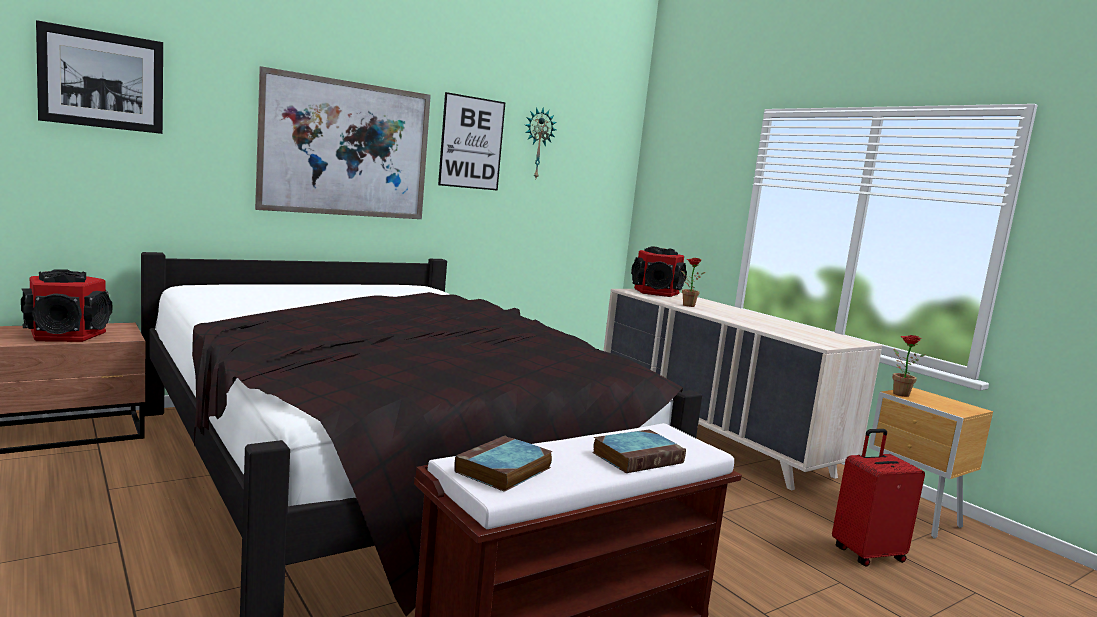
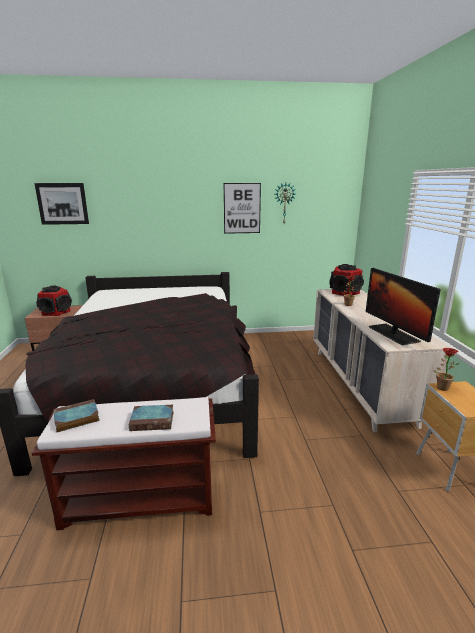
camera: 30 degrees right, 10 degrees up
picture [255,66,431,219] -> none
red suitcase [832,429,925,567] -> none
none -> monitor [366,268,441,345]

